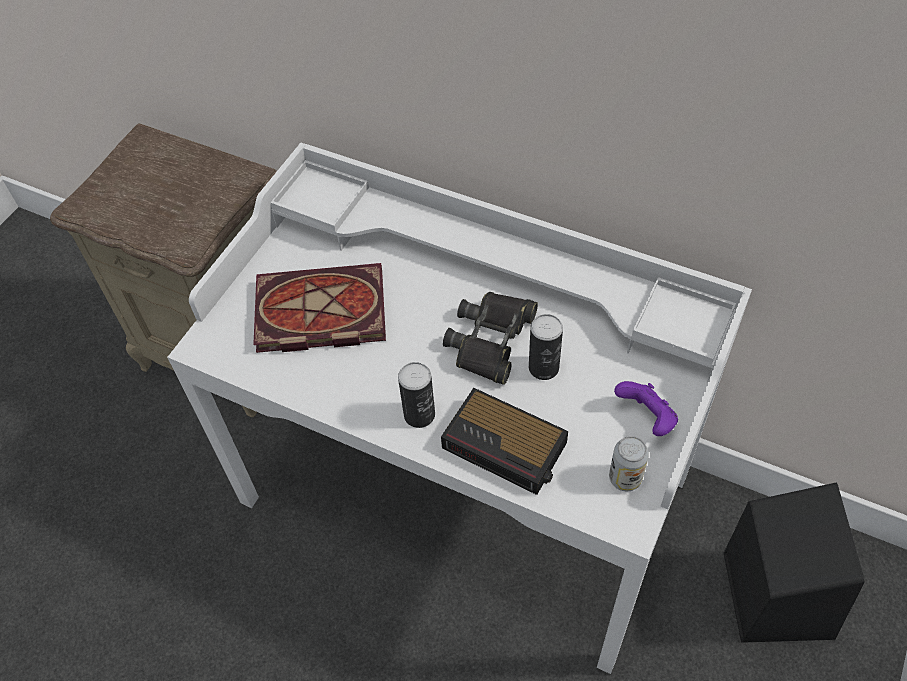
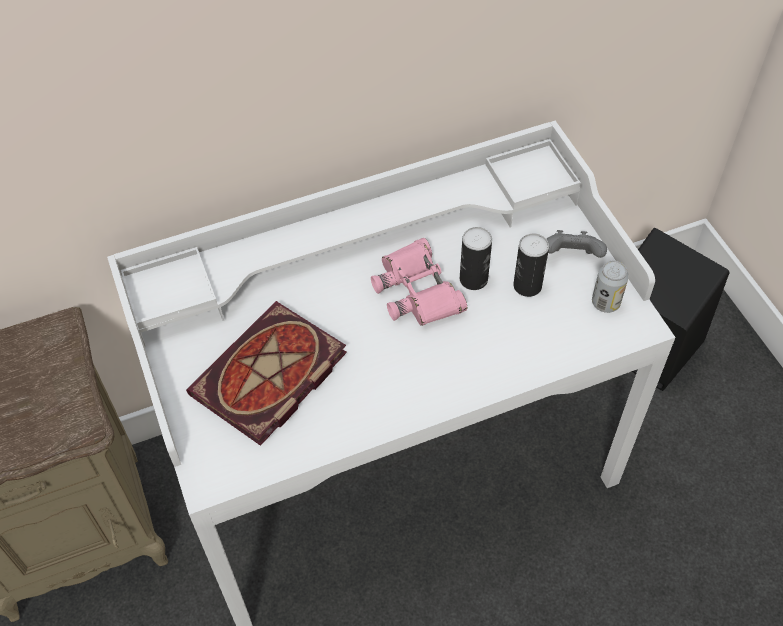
camera: 50 degrees left, 0 degrees up
can [398,362,435,428] -> can moved to [513,233,549,297]
alarm clock [441,388,568,495] -> none
black binoculars [443,292,538,385] -> pink binoculars [371,238,467,326]
purple game controller [614,381,678,436] -> grey game controller [546,230,607,258]

